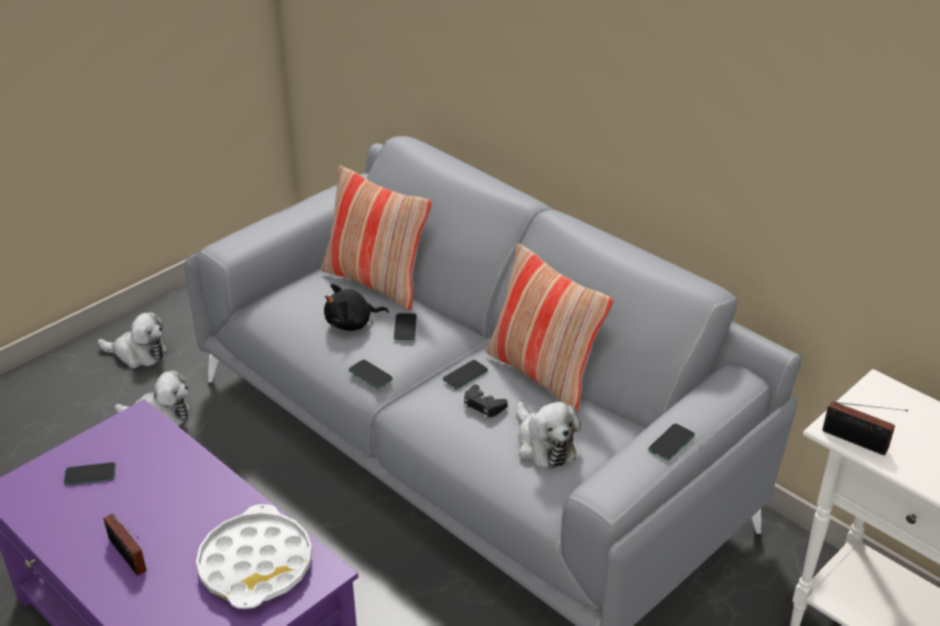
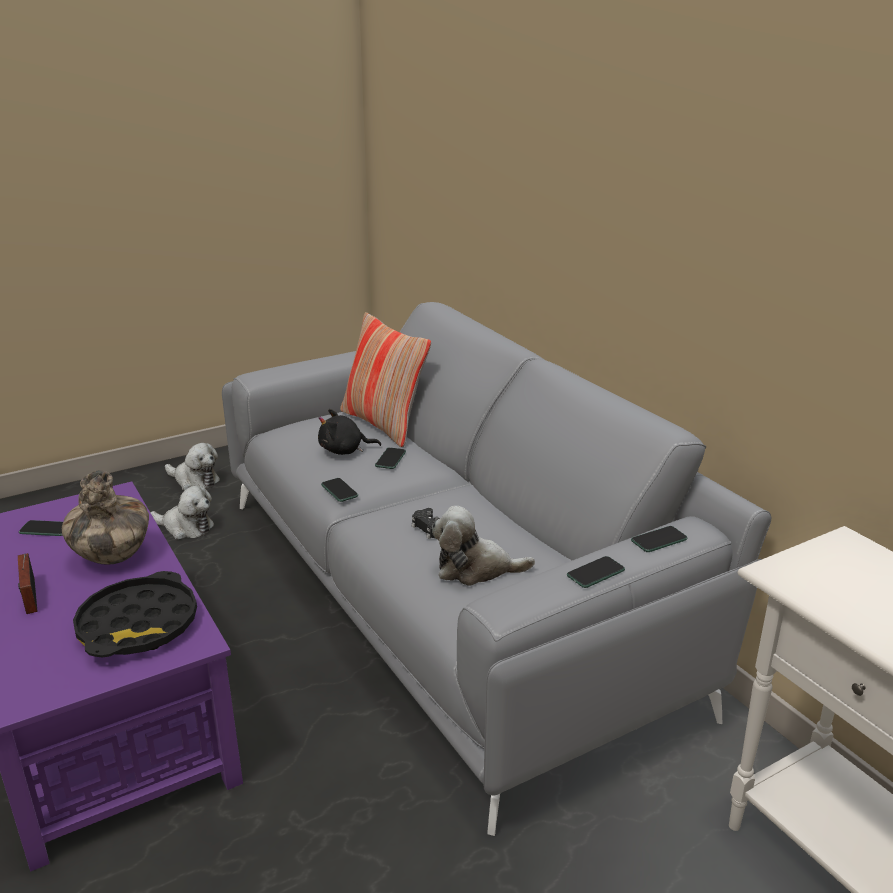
camera: 15 degrees right, 10 degrees down
white tray [196,504,312,609] -> black tray [73,571,197,657]
phone [443,360,488,389] -> phone moved to [631,526,687,552]
pillow [486,243,613,413] -> none
plush toy [516,402,581,469] -> plush toy turned 105 degrees clockwise [432,506,535,586]
radio [822,401,908,455] -> none
none -> vase [62,470,149,565]

